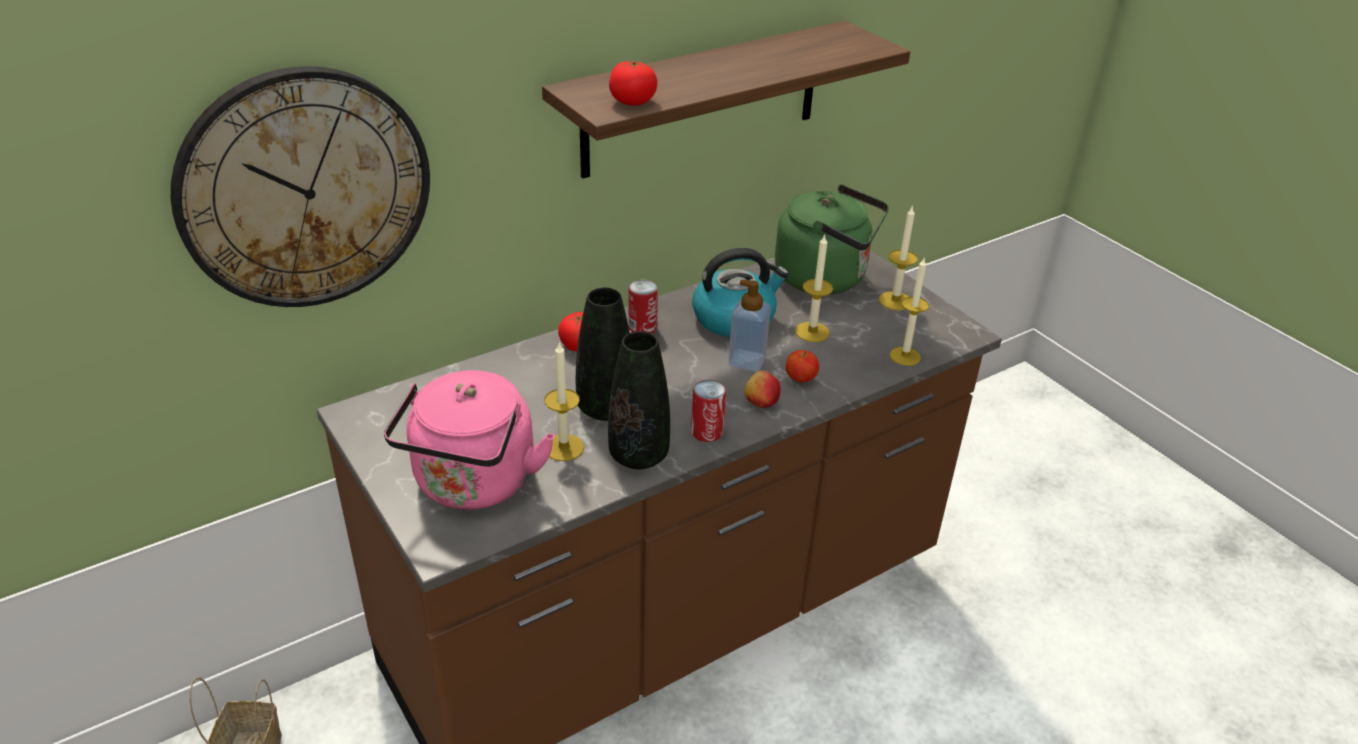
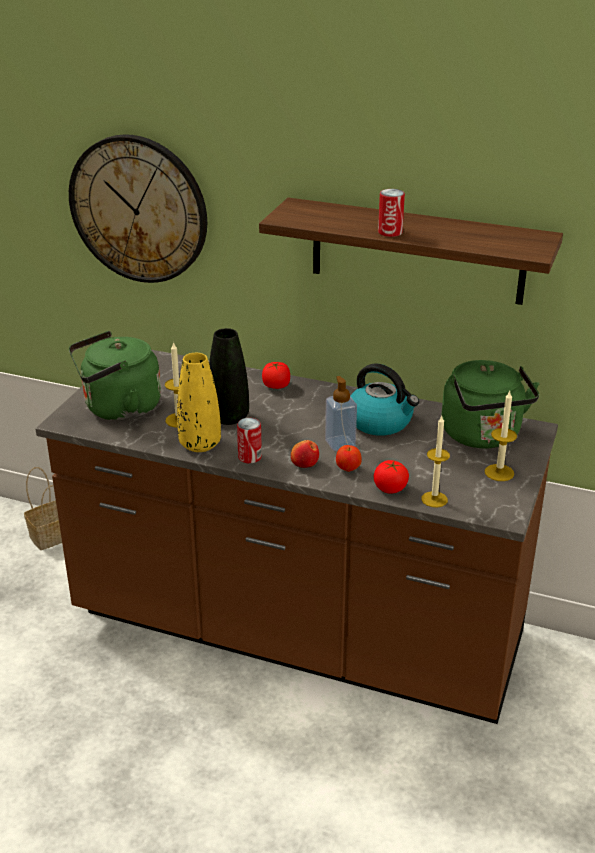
camera: 55 degrees right, 5 degrees down
pink kettle [384,370,555,510] -> green kettle [69,331,161,421]
black vase [608,331,670,469] -> yellow vase [177,353,221,452]
tomato [609,61,658,106] -> tomato moved to [374,460,409,494]
can [628,280,658,334] -> can moved to [378,189,405,237]
candle [795,233,833,342] -> none

